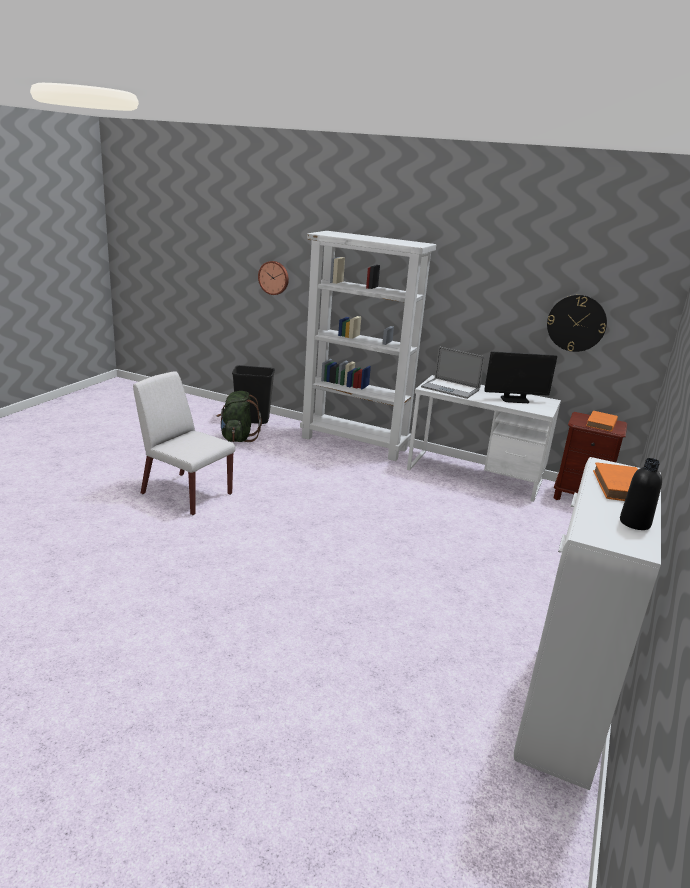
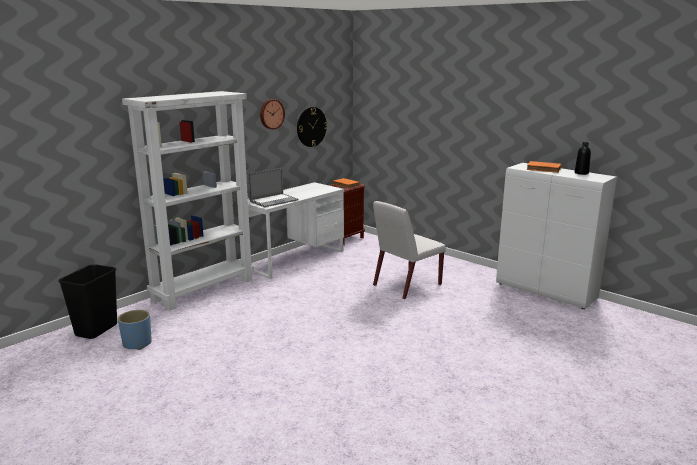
camera: 70 degrees left, 5 degrees down
white chair [133,371,235,515] -> white chair moved to [373,201,446,299]
green backpack [217,391,262,442] -> blue planter [118,310,152,350]
wall clock [258,261,289,295] -> wall clock moved to [260,99,285,129]
monitor [484,351,557,403] -> none

